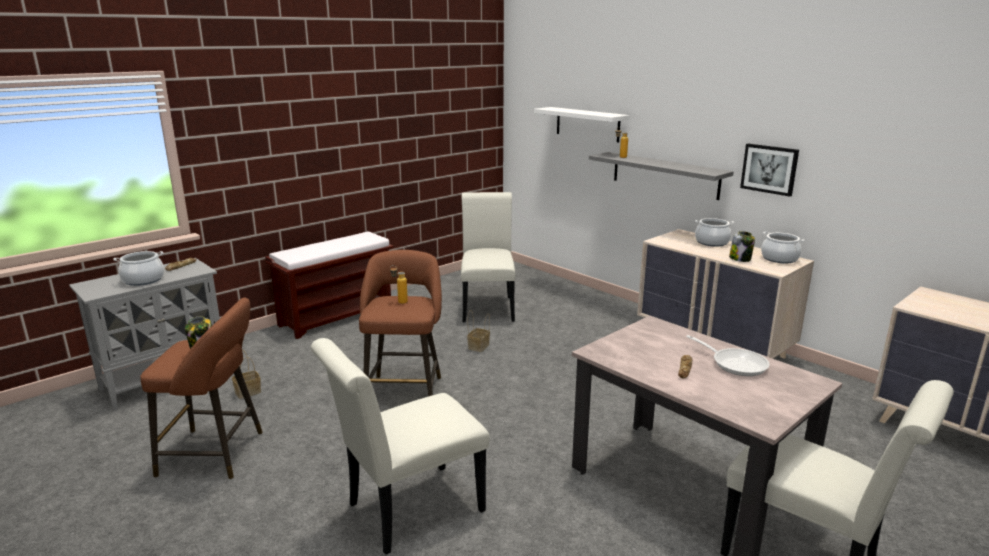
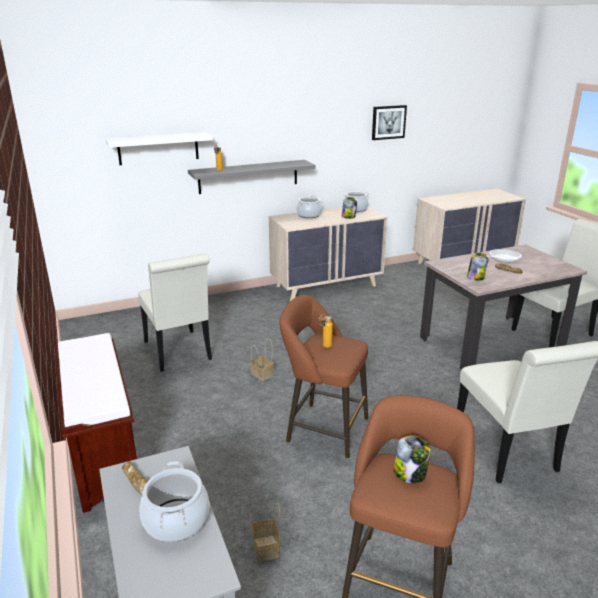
camera: 70 degrees left, 5 degrees up
white chair [461,192,515,322] -> white chair turned 135 degrees counterclockwise [138,254,212,372]
picture [740,144,799,197] -> picture moved to [372,105,407,140]
none -> jar [467,253,488,281]

